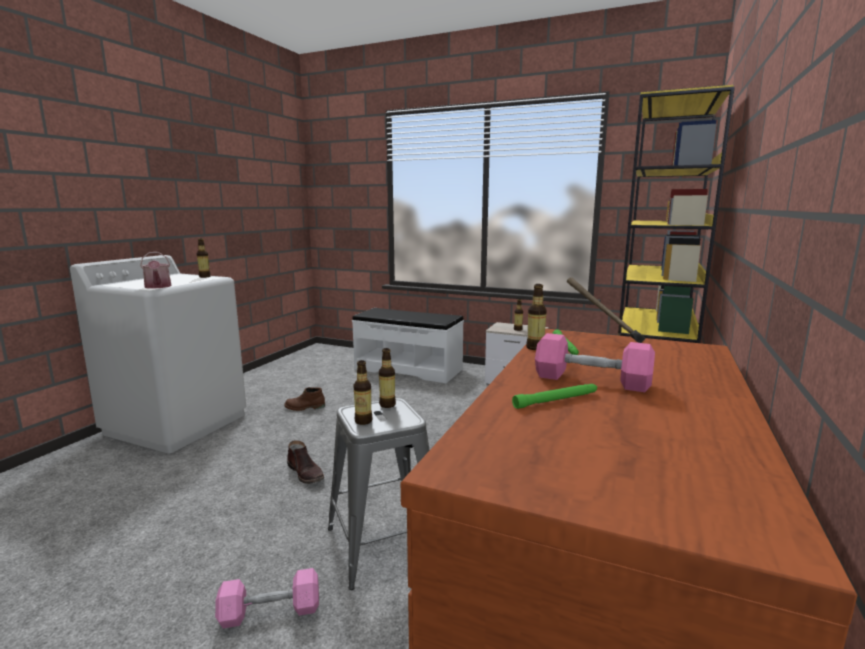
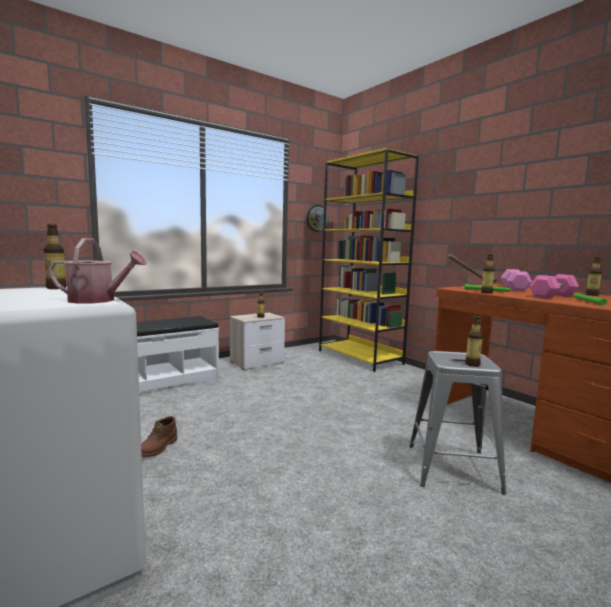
camera: 60 degrees left, 5 degrees down
pink dumbbell [215,568,319,629] -> pink dumbbell moved to [501,269,532,291]
brown boot [287,441,324,484] -> none
bottle [379,348,396,408] -> bottle moved to [586,256,602,296]
none -> wall clock [306,205,328,232]

